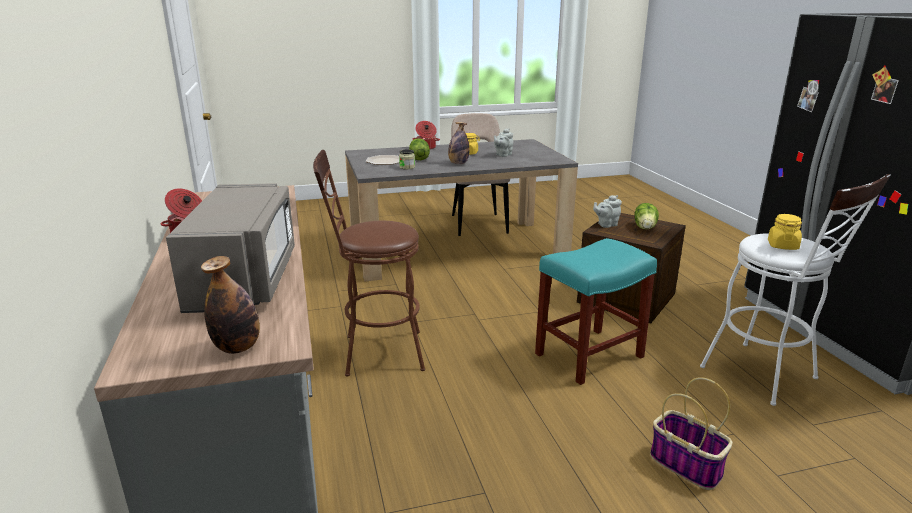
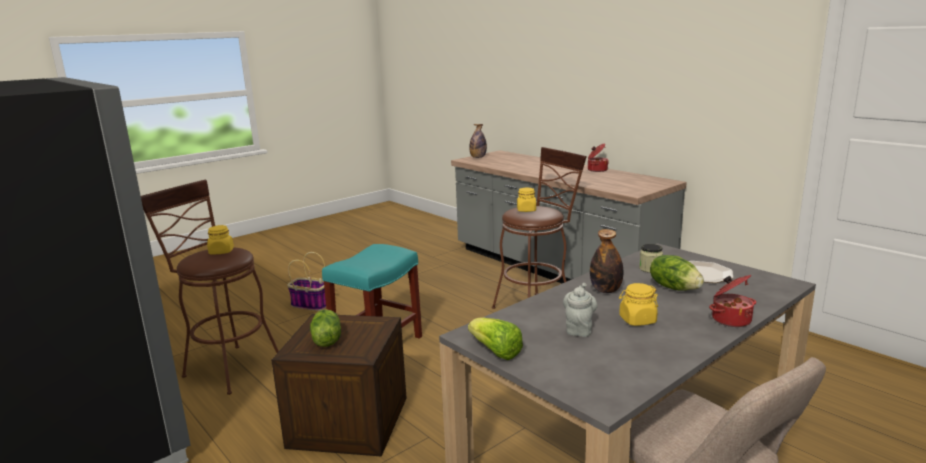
camera: 155 degrees right, 5 degrees down
grey microwave [166,183,295,313] -> none
grey teapot [593,195,622,228] -> none
white stool [700,174,891,406] -> brown stool [141,180,279,395]
none -> lettuce [468,317,523,360]
none -> yellow jar [517,188,536,212]

